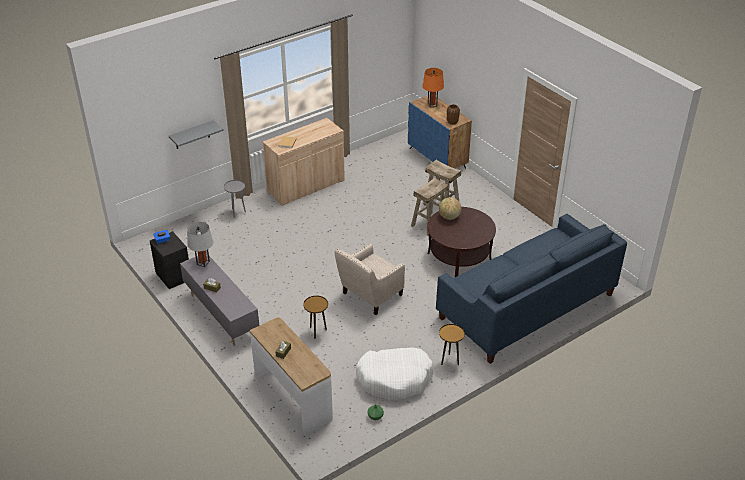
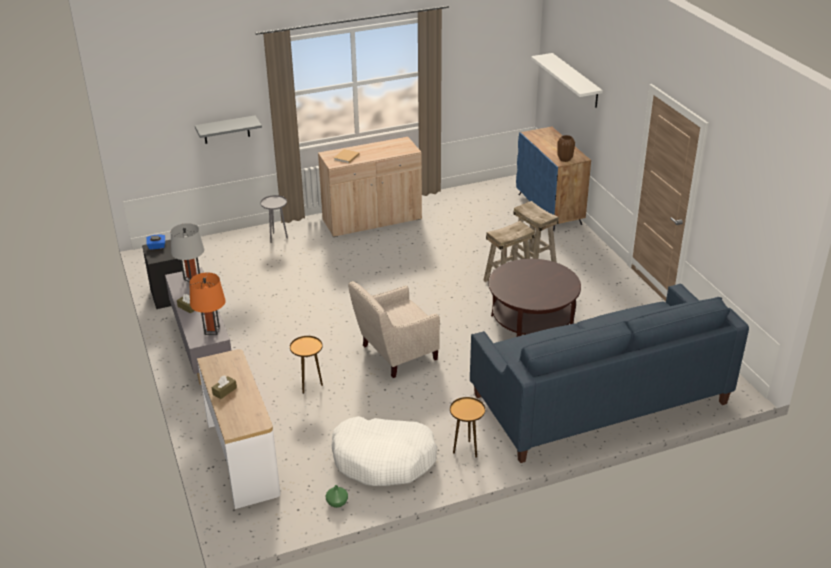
camera: 15 degrees right, 5 degrees down
orange table lamp [423,68,444,108] -> orange table lamp moved to [189,272,226,335]
globe [439,197,461,220] -> none
none -> white shelf [531,53,603,108]

